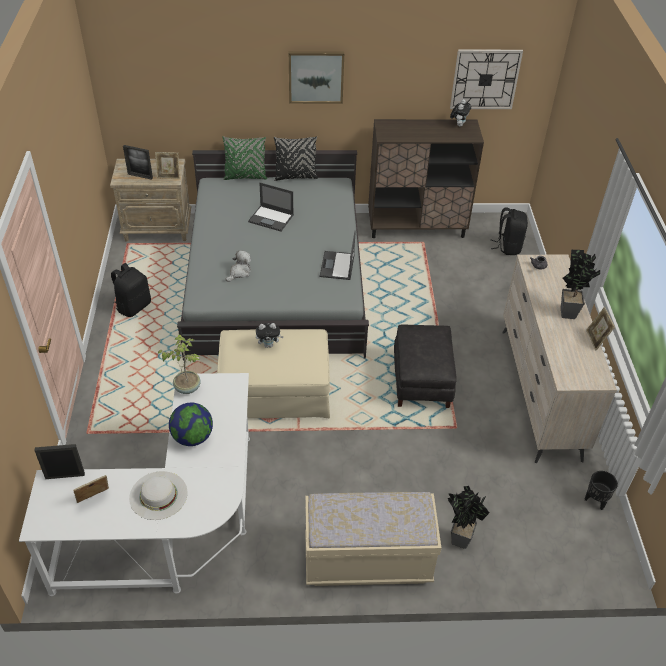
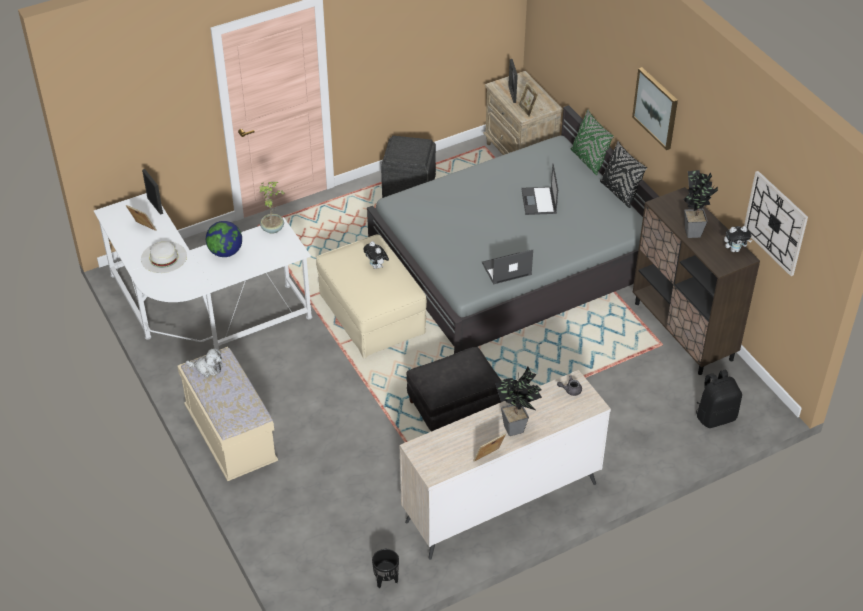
camera: 65 degrees right, 0 degrees up
black backpack [111,263,151,317] -> grey ottoman [381,136,436,198]
plush toy [226,250,251,282] -> plush toy moved to [186,348,222,377]
potted plant [447,486,490,549] -> potted plant moved to [683,170,718,238]

